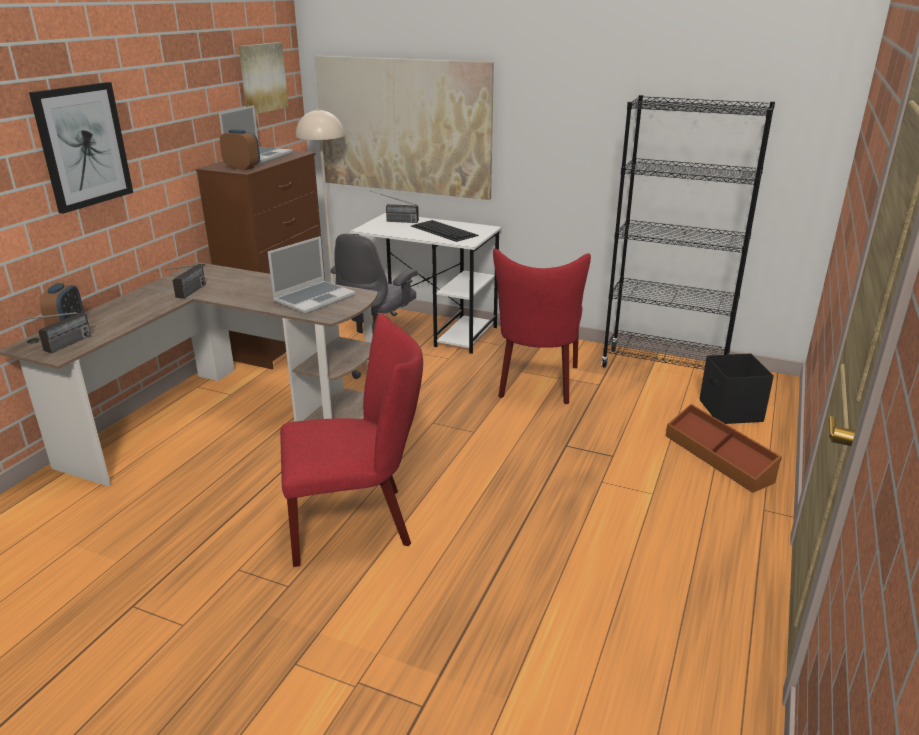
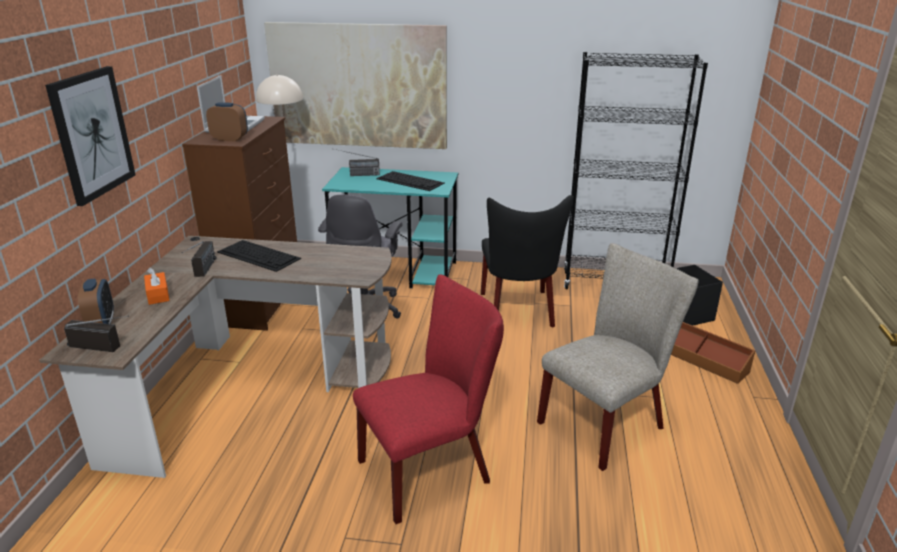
camera: 15 degrees left, 0 degrees up
radio [9,312,91,353] -> radio turned 90 degrees counterclockwise [64,315,129,352]
picture [239,42,289,114] -> none
laptop [268,236,356,314] -> none
white desk [350,213,502,354] -> turquoise desk [322,167,458,288]
red chair [493,248,591,404] -> black chair [481,195,573,328]
none -> orange tissue box [144,267,170,305]
none -> keyboard [217,240,301,272]
none -> beige chair [537,243,699,471]

